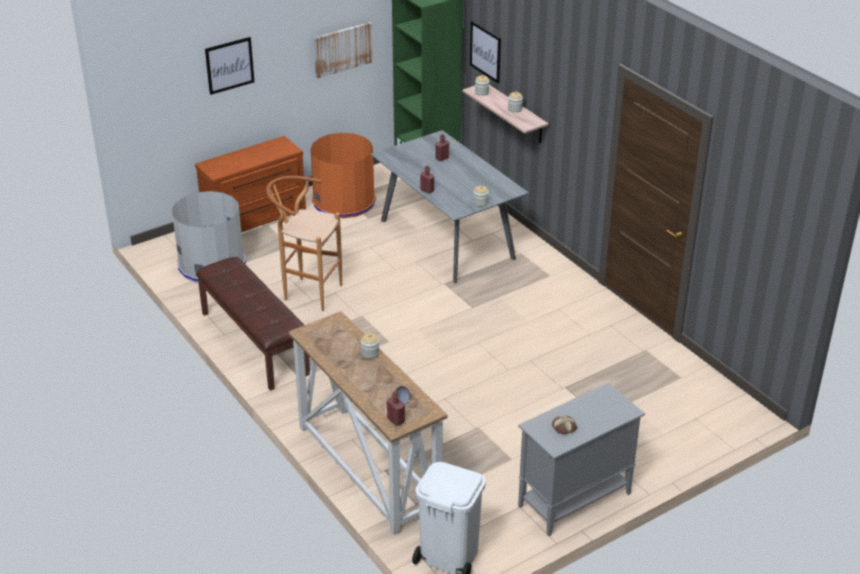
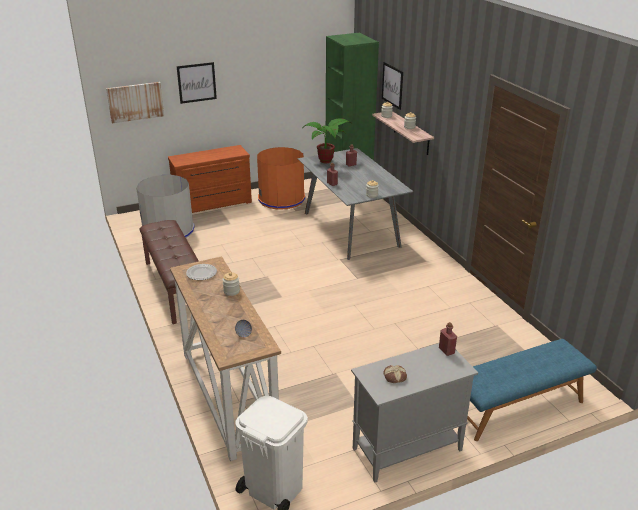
camera: 10 degrees right, 5 degrees down
brown stool [266,176,342,311] -> none
picture [314,22,373,78] -> picture moved to [106,82,164,123]
red bottle [387,391,405,426] -> red bottle moved to [439,322,457,356]
none -> plate [186,264,217,280]
none -> potted plant [302,118,353,163]
none -> blue bench [467,339,597,441]

